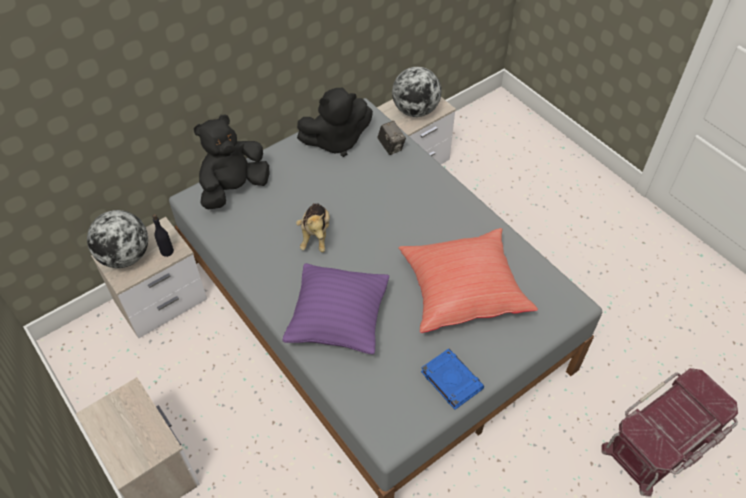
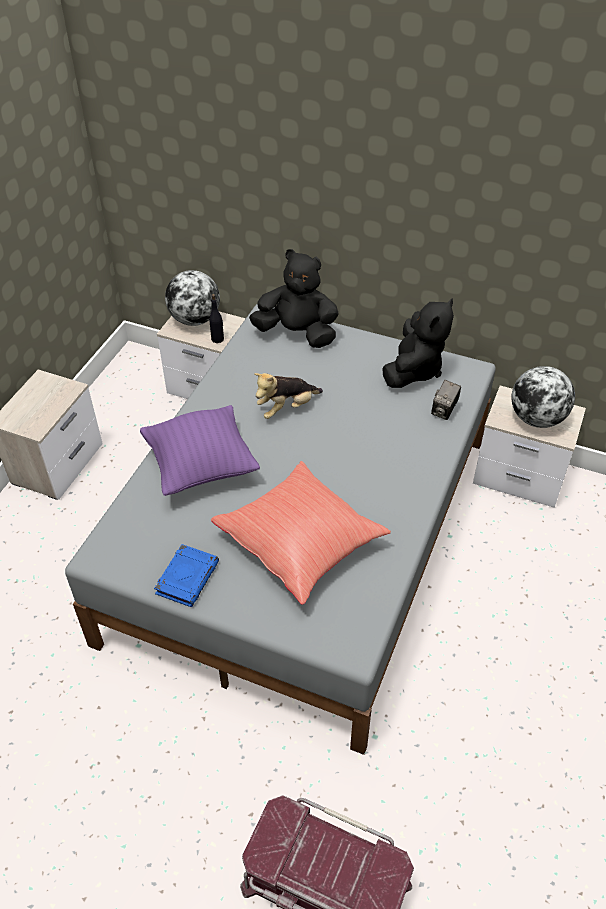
camera: 60 degrees right, 5 degrees down
black plush toy [297,88,373,157] -> black plush toy turned 105 degrees counterclockwise [382,299,454,388]

